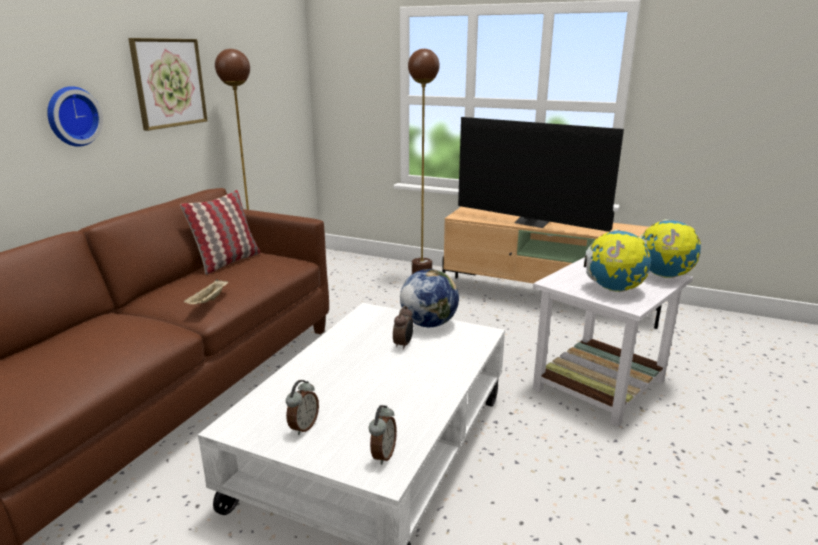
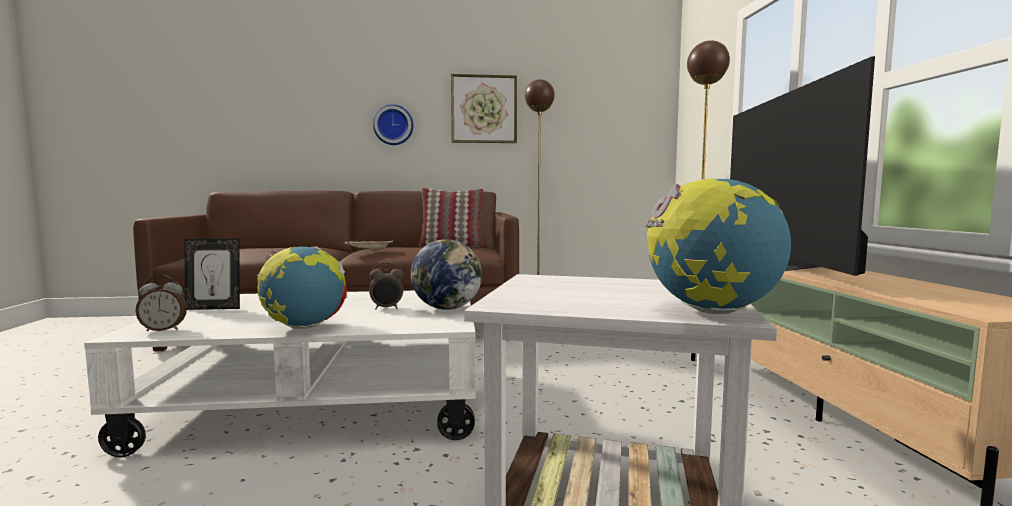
camera: 60 degrees right, 15 degrees down
alarm clock [286,380,319,435] -> picture frame [185,239,240,310]
globe [584,229,651,292] -> globe moved to [257,246,347,329]

